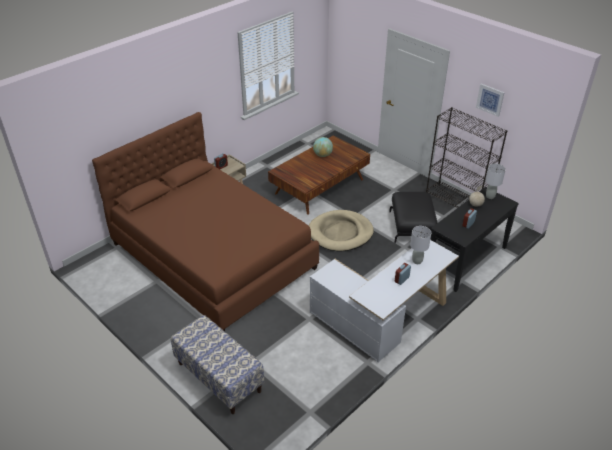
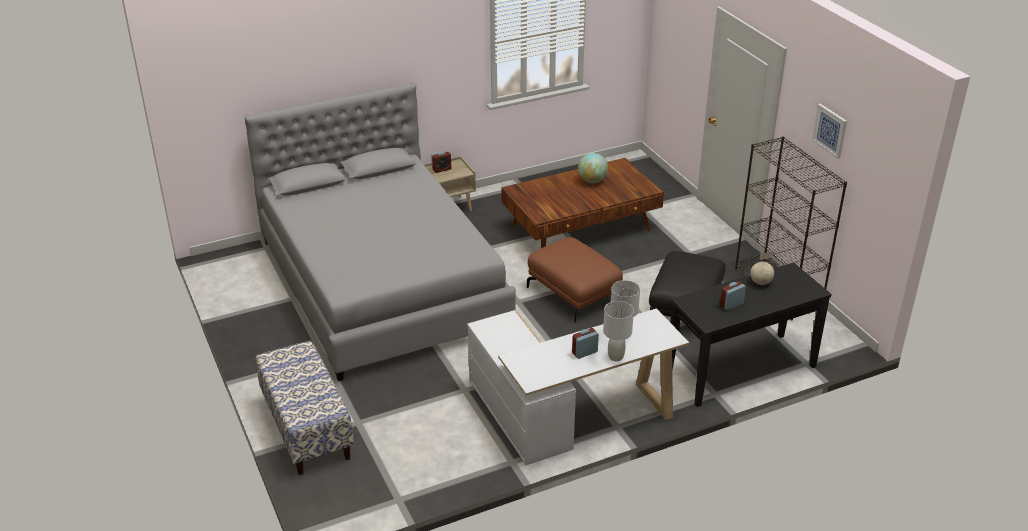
camera: 20 degrees right, 5 degrees down
brown bed [92,112,319,331] -> grey bed [245,83,516,381]
beige dog bed [309,210,374,252] -> brown ottoman [527,237,623,323]
grey table lamp [485,164,506,199] -> grey table lamp moved to [603,301,634,361]

